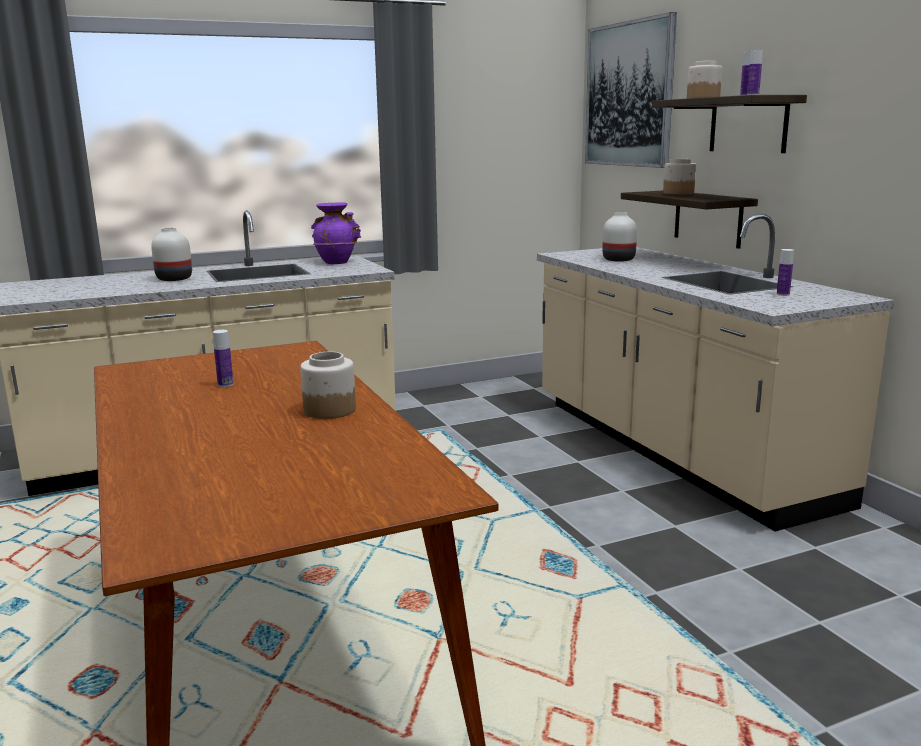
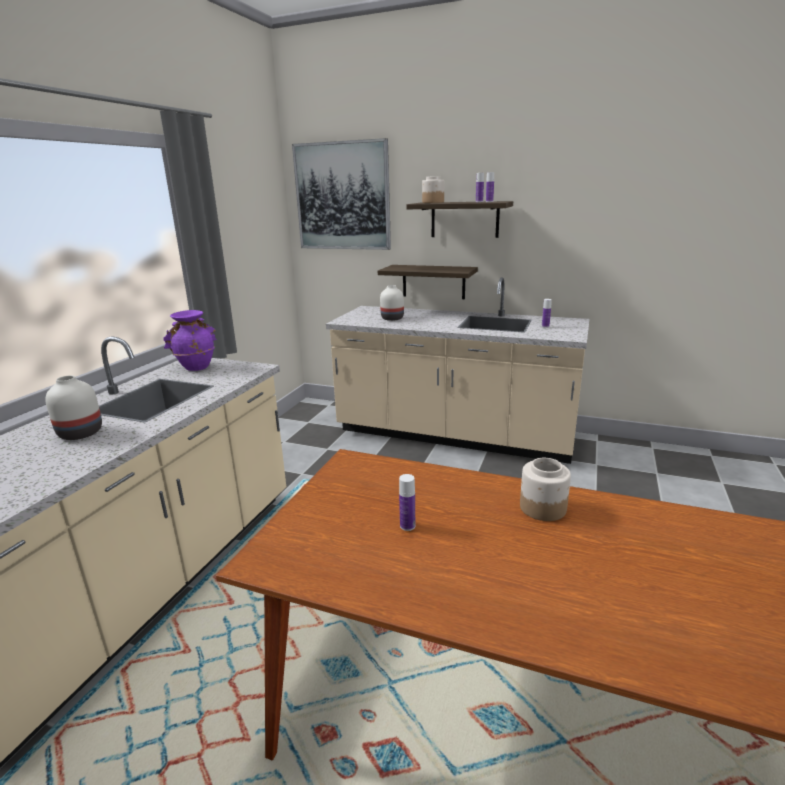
camera: 45 degrees left, 5 degrees up
jar [663,159,696,195] -> none

